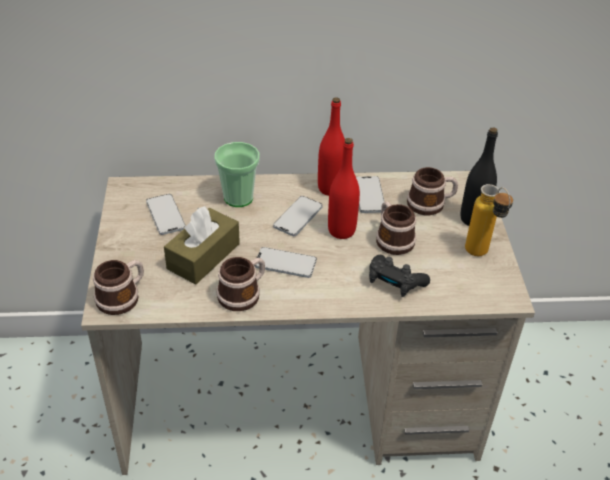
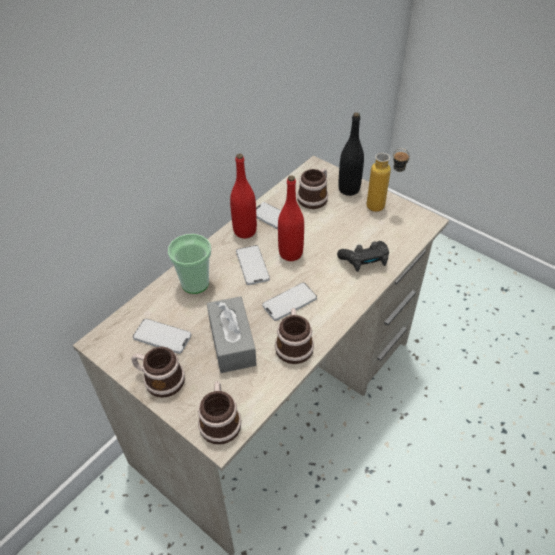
camera: 45 degrees left, 5 degrees up
brown tissue box [164,206,240,284] -> grey tissue box [207,296,257,373]
mug [376,201,416,255] -> mug moved to [131,347,185,398]

